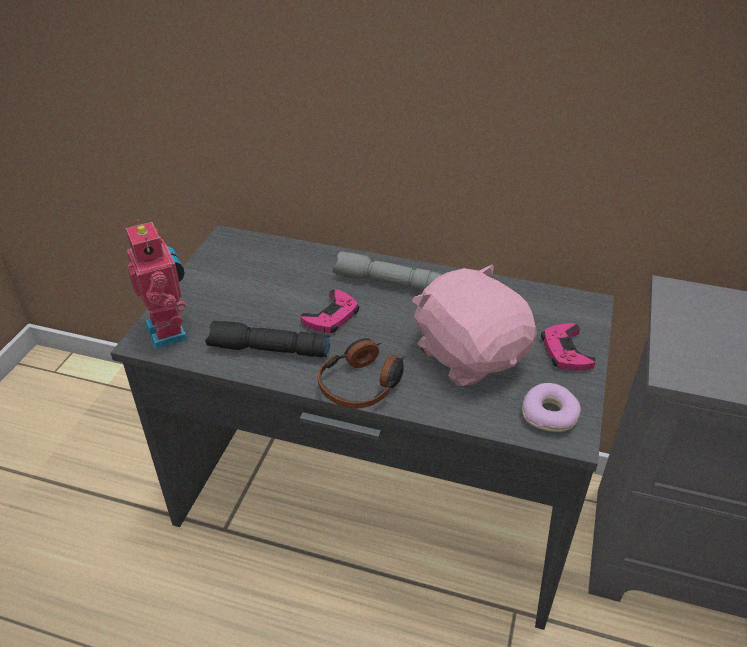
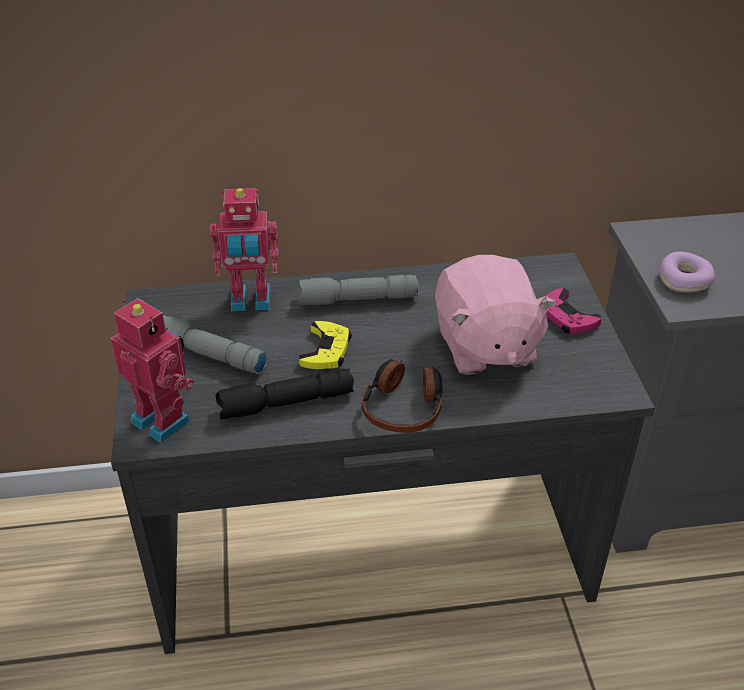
camera: 25 degrees left, 0 degrees up
pink game controller [301,289,359,333] -> yellow game controller [299,321,352,369]
pink plush toy [412,264,537,386] -> pink plush toy turned 135 degrees counterclockwise [435,255,556,375]
donut [522,383,581,432] -> donut moved to [659,252,715,293]
none -> grey flashlight [163,315,267,374]
none -> toy robot [210,188,279,311]

